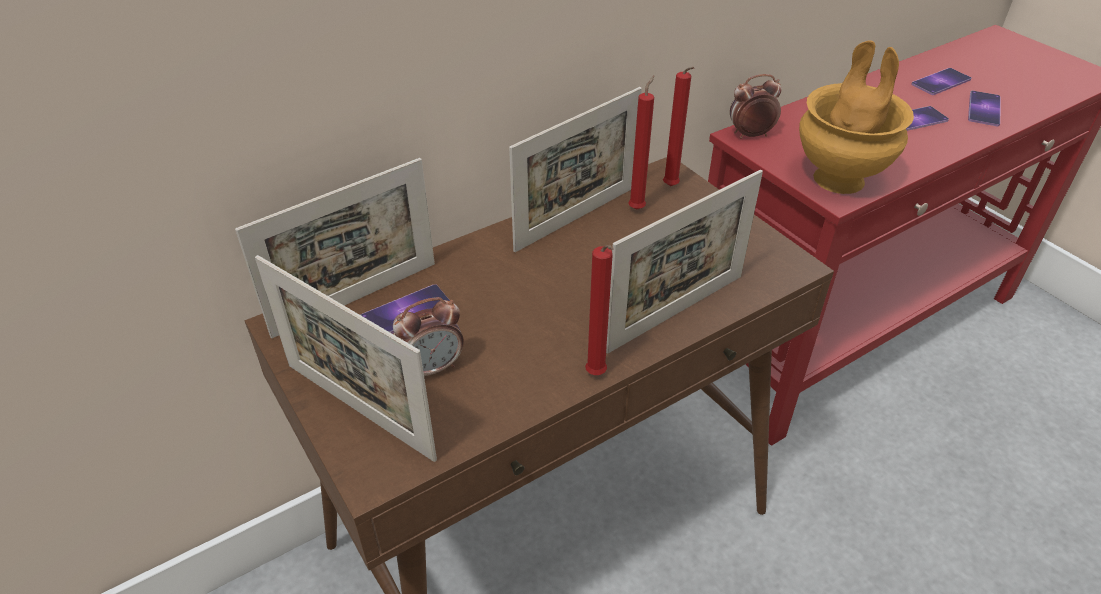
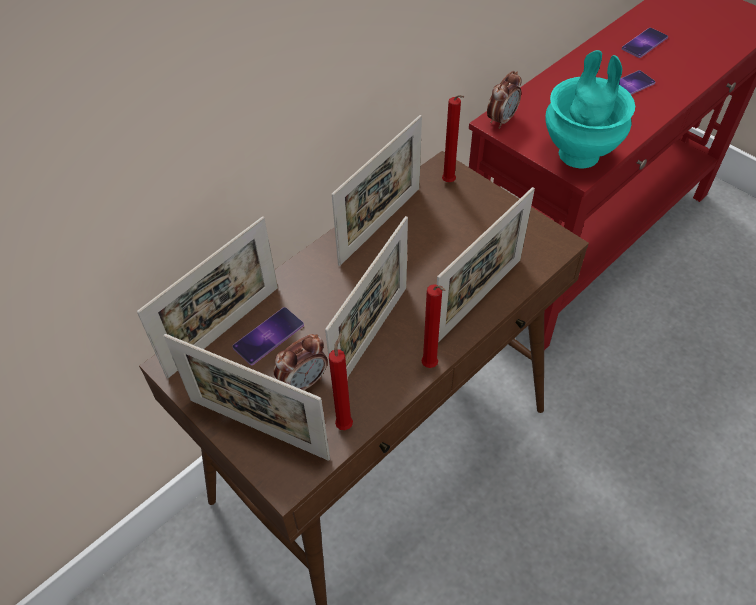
camera: 10 degrees left, 10 degrees up
red candle [629,75,654,210] -> red candle moved to [329,333,353,430]
alarm clock [730,74,782,139] -> alarm clock turned 150 degrees clockwise [487,71,522,129]
brown vase [799,40,914,194] -> turquoise vase [545,50,635,168]
phone [968,91,1001,127] -> none
none -> picture frame [325,216,408,389]

